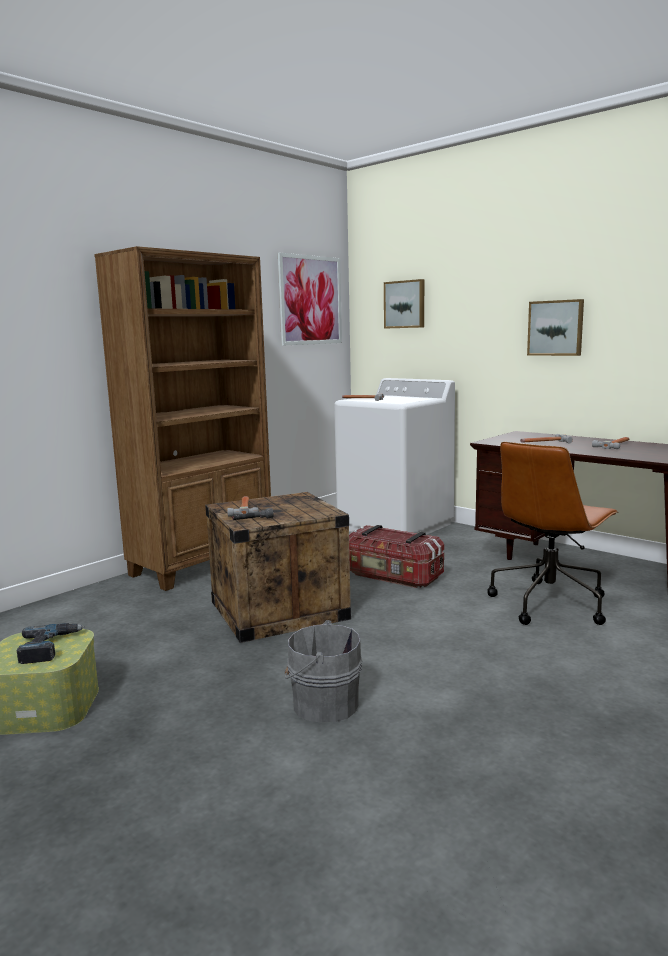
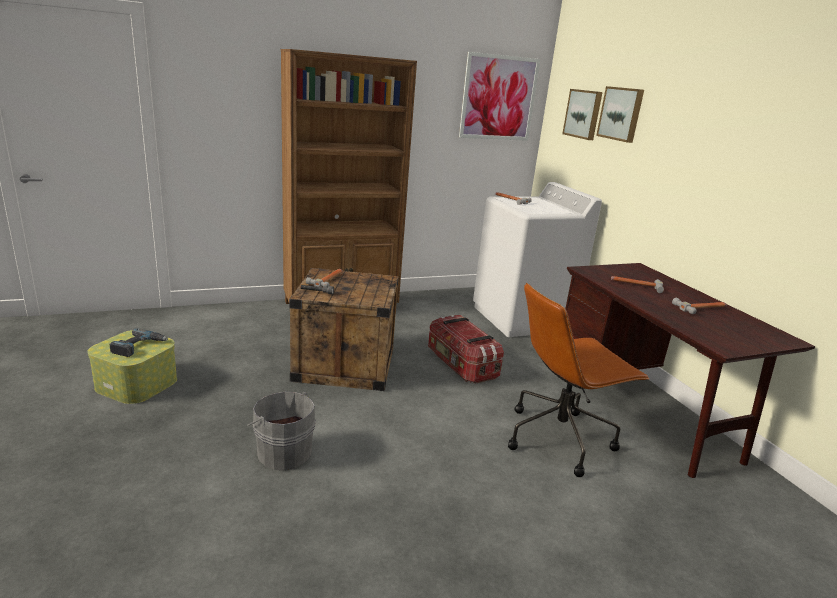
camera: 25 degrees right, 10 degrees up
picture [527,299,584,356] -> picture moved to [596,86,644,143]

